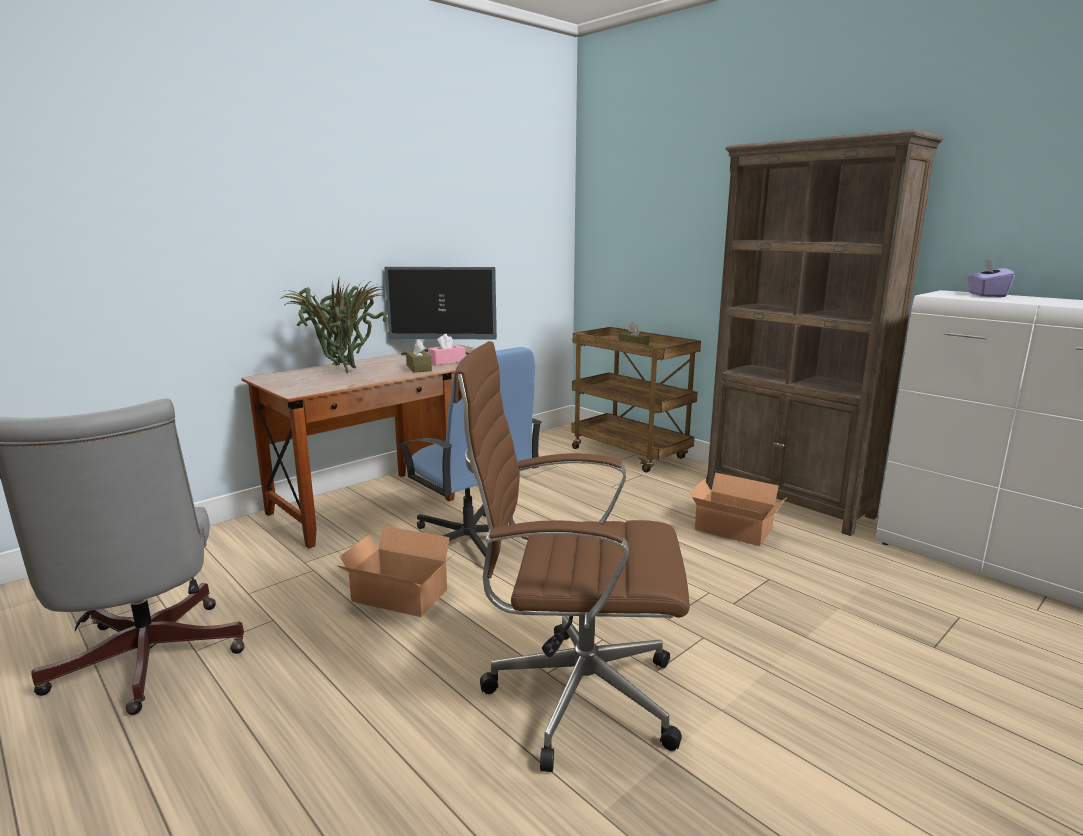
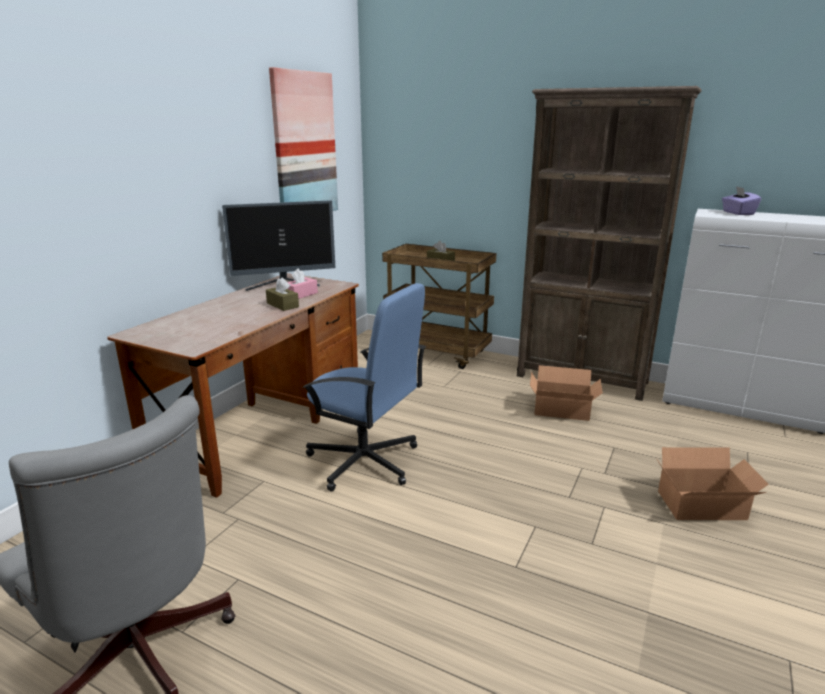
camera: 20 degrees left, 5 degrees up
potted plant [279,279,387,373] -> none
cardboard box [336,526,455,617] -> cardboard box moved to [656,447,769,520]
brown office chair [453,341,690,772] -> none
none -> picture [269,67,338,211]

